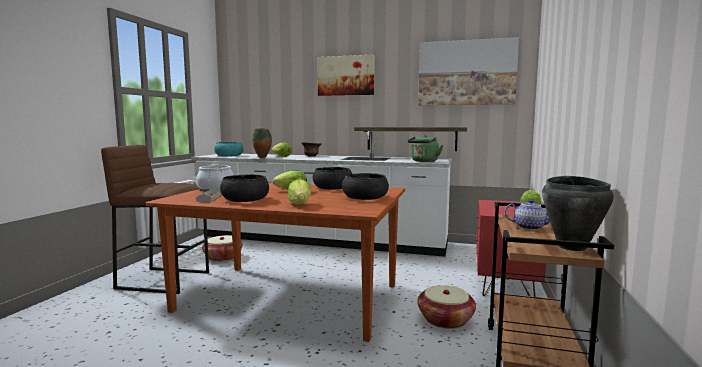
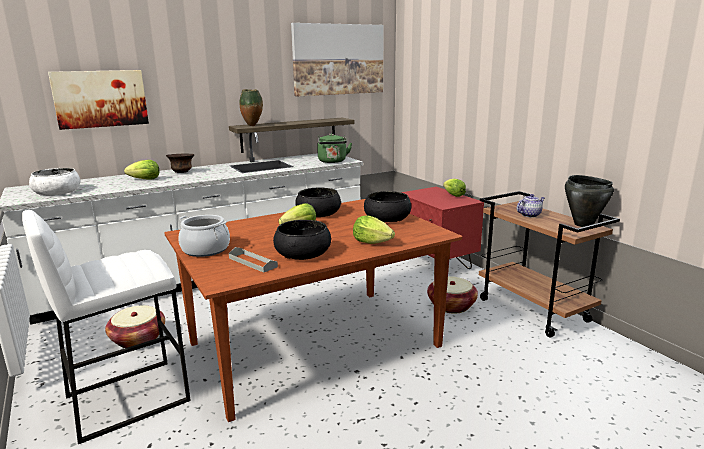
camera: 45 degrees left, 10 degrees up
brown stool [101,145,209,294] -> white stool [22,210,191,444]
turquoise bowl [214,142,244,157] -> white bowl [29,168,80,196]
vase [252,128,272,158] -> vase moved to [239,89,263,126]
picture [317,54,375,96] -> picture moved to [48,70,149,130]

